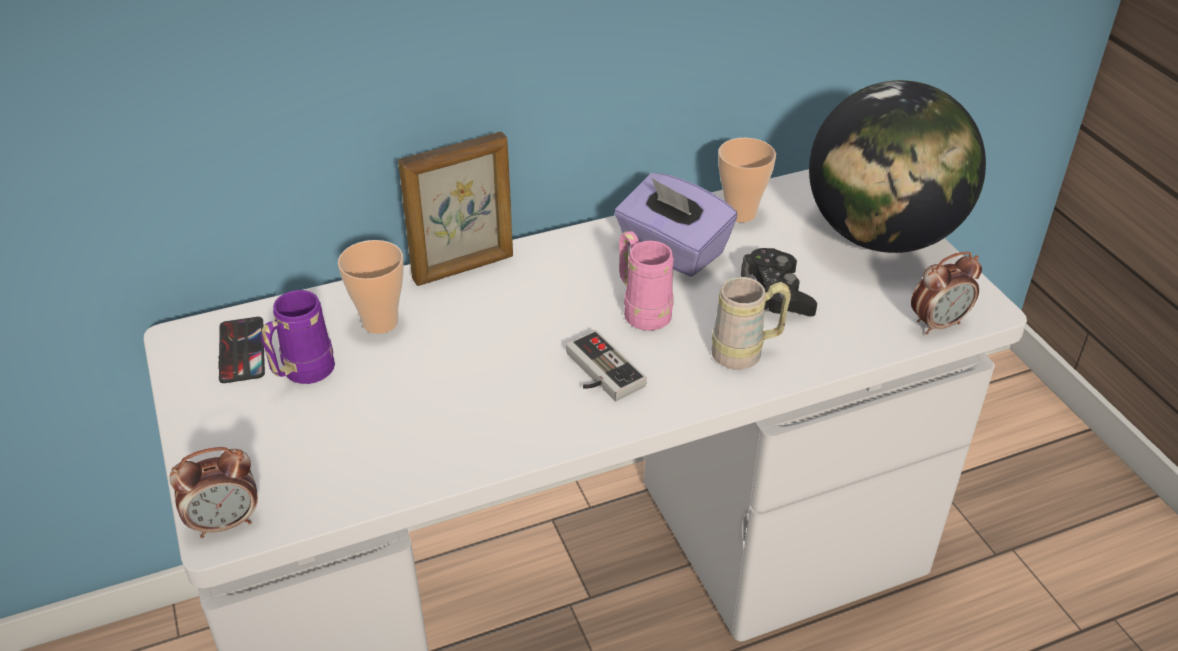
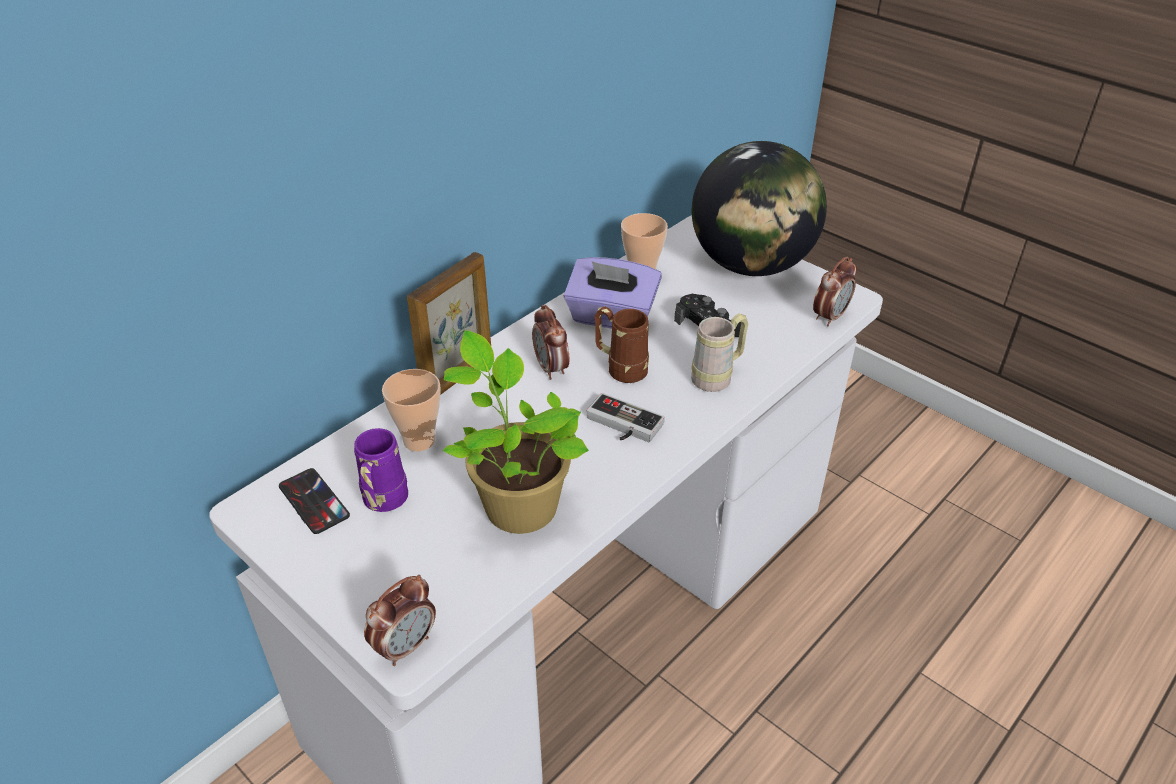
camera: 25 degrees left, 0 degrees up
pink mug [619,231,674,331] -> brown mug [595,306,649,383]
none -> potted plant [443,330,589,534]
none -> alarm clock [532,305,569,380]

